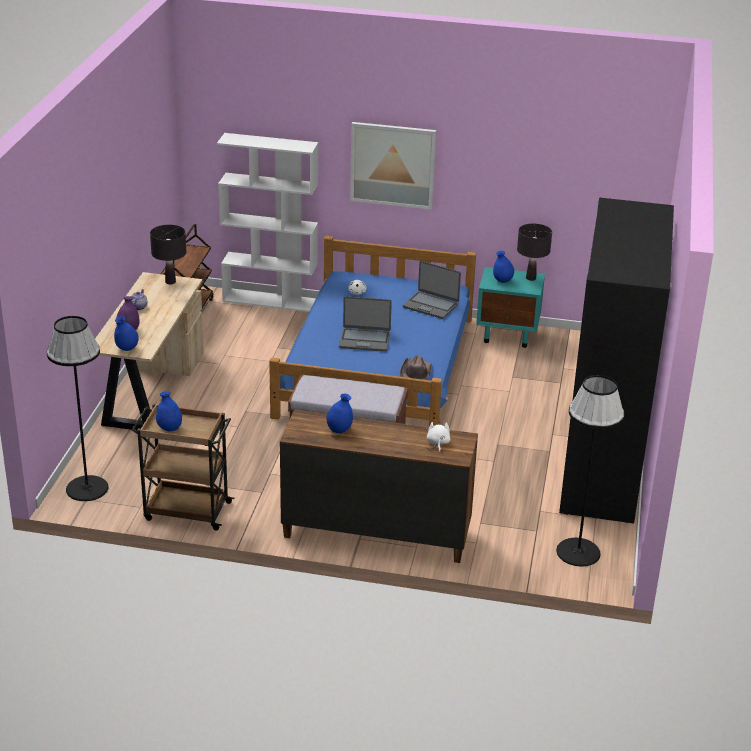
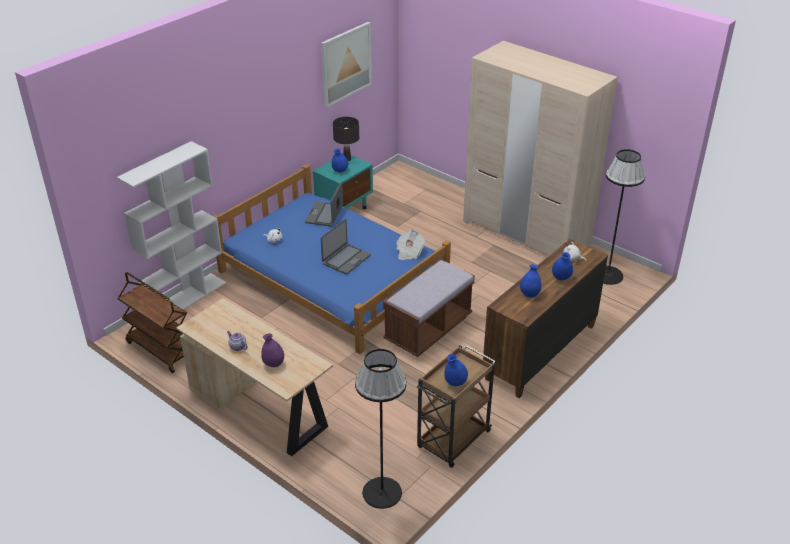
camera: 60 degrees left, 5 degrees up
blue vase [114,316,139,351] -> blue vase moved to [552,252,573,280]
black table lamp [150,225,186,284] -> none
picture [350,122,436,210] -> picture moved to [321,22,372,107]
brown hat [400,355,432,380] -> newspaper [396,230,425,260]
laptop [403,261,461,319] -> laptop turned 135 degrees clockwise [305,181,343,227]
black wardrobe [559,198,674,523] -> beige wardrobe [463,41,618,256]

